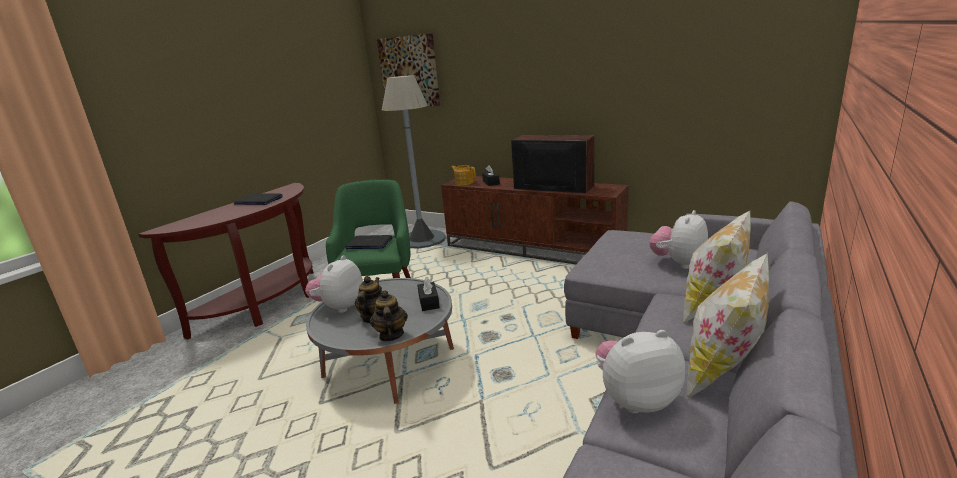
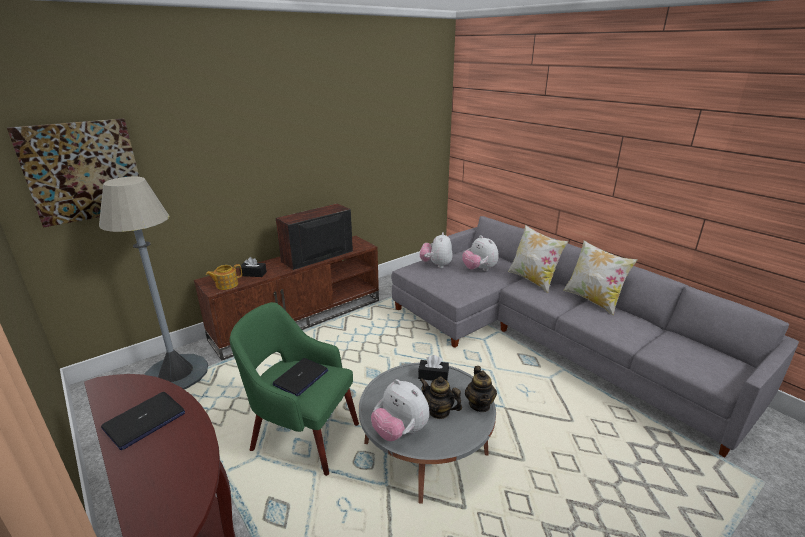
camera: 70 degrees left, 5 degrees up
teapot [370,290,408,341] -> teapot turned 105 degrees counterclockwise [465,366,497,412]
plush toy [595,330,685,414] -> plush toy moved to [420,232,453,268]

